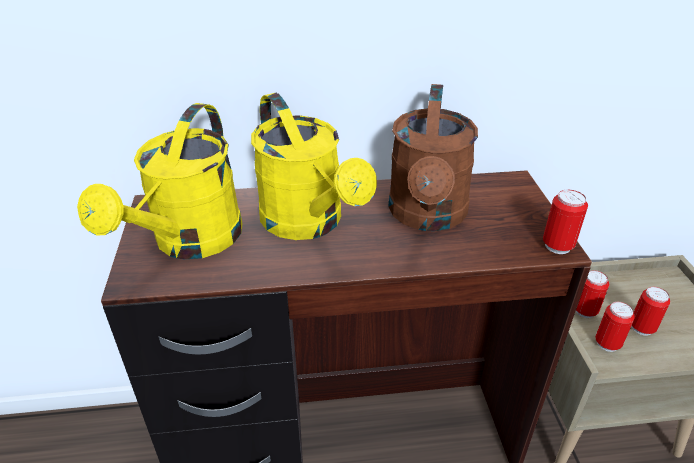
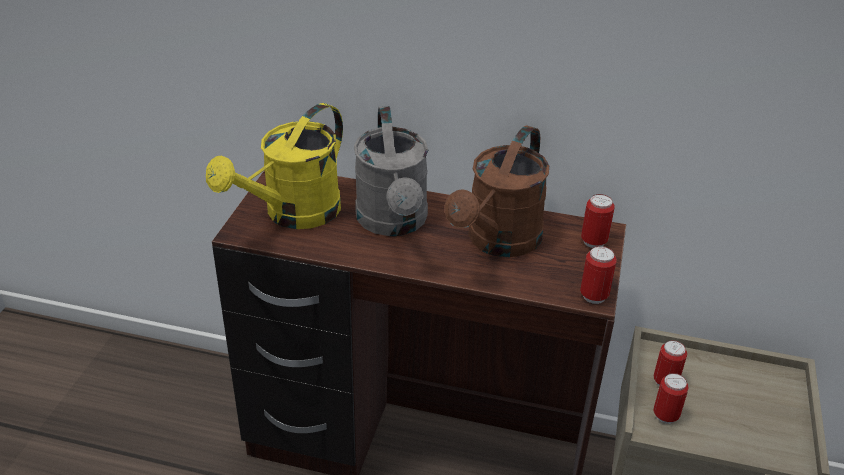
camera: 20 degrees right, 0 degrees up
yellow watering can [251,93,377,240] -> grey watering can [354,106,428,236]
can [632,287,670,336] -> can moved to [581,194,615,248]

